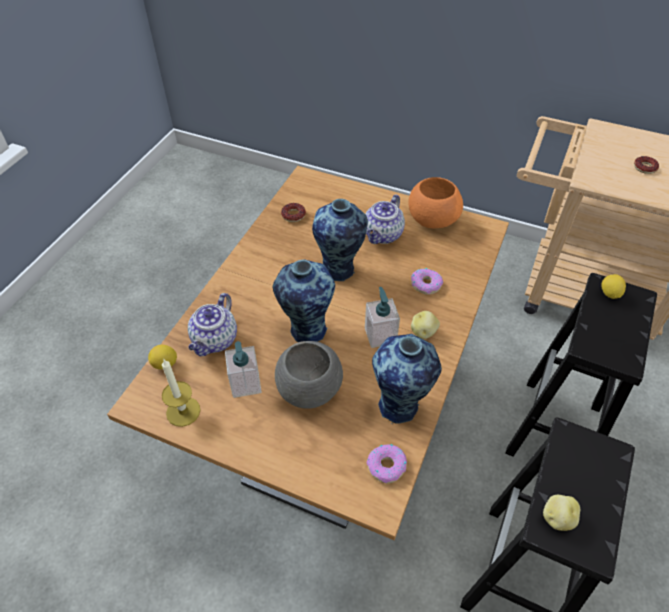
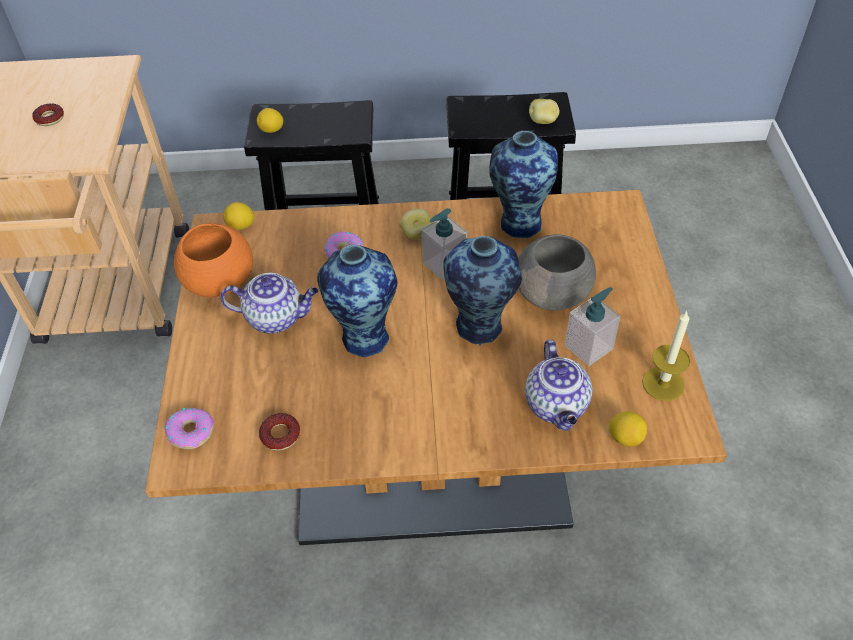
camera: 115 degrees left, 0 degrees up
teapot [188,293,237,356] -> teapot turned 90 degrees clockwise [525,339,593,431]
donut [367,444,407,483] -> donut moved to [165,408,214,449]
none -> lemon [223,202,254,230]

